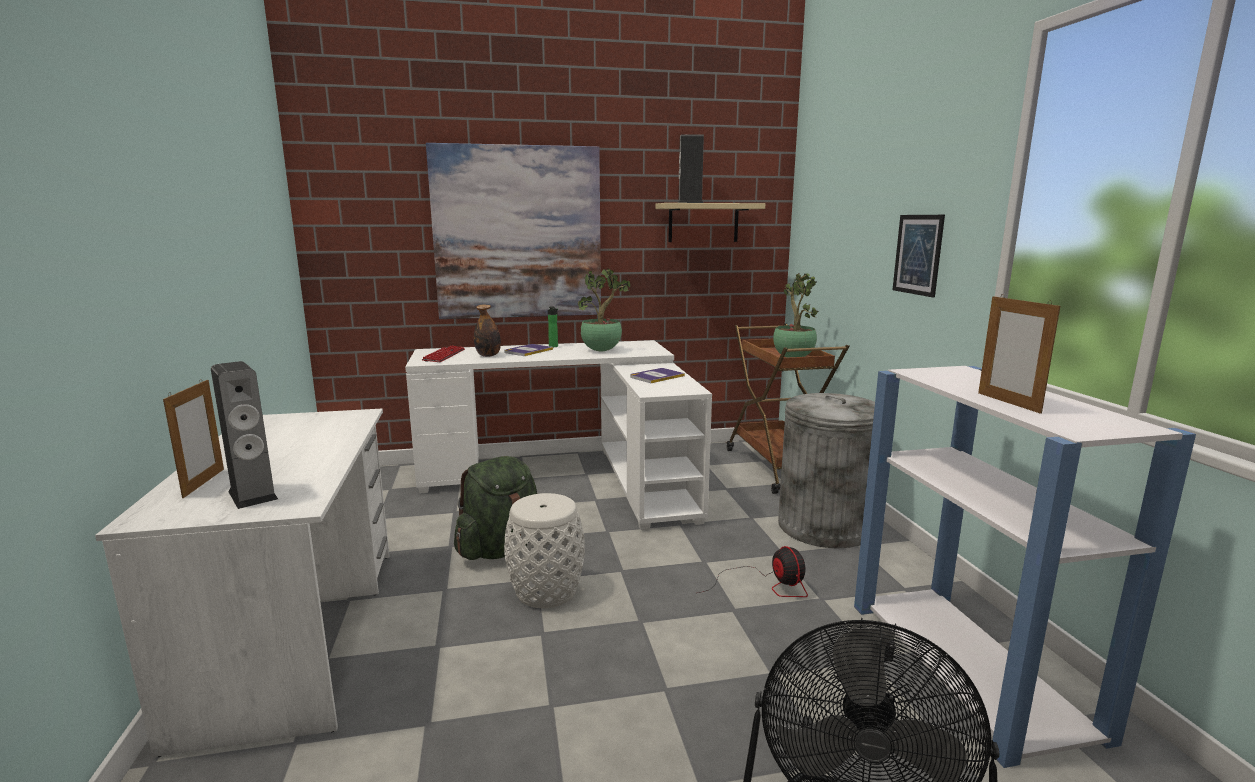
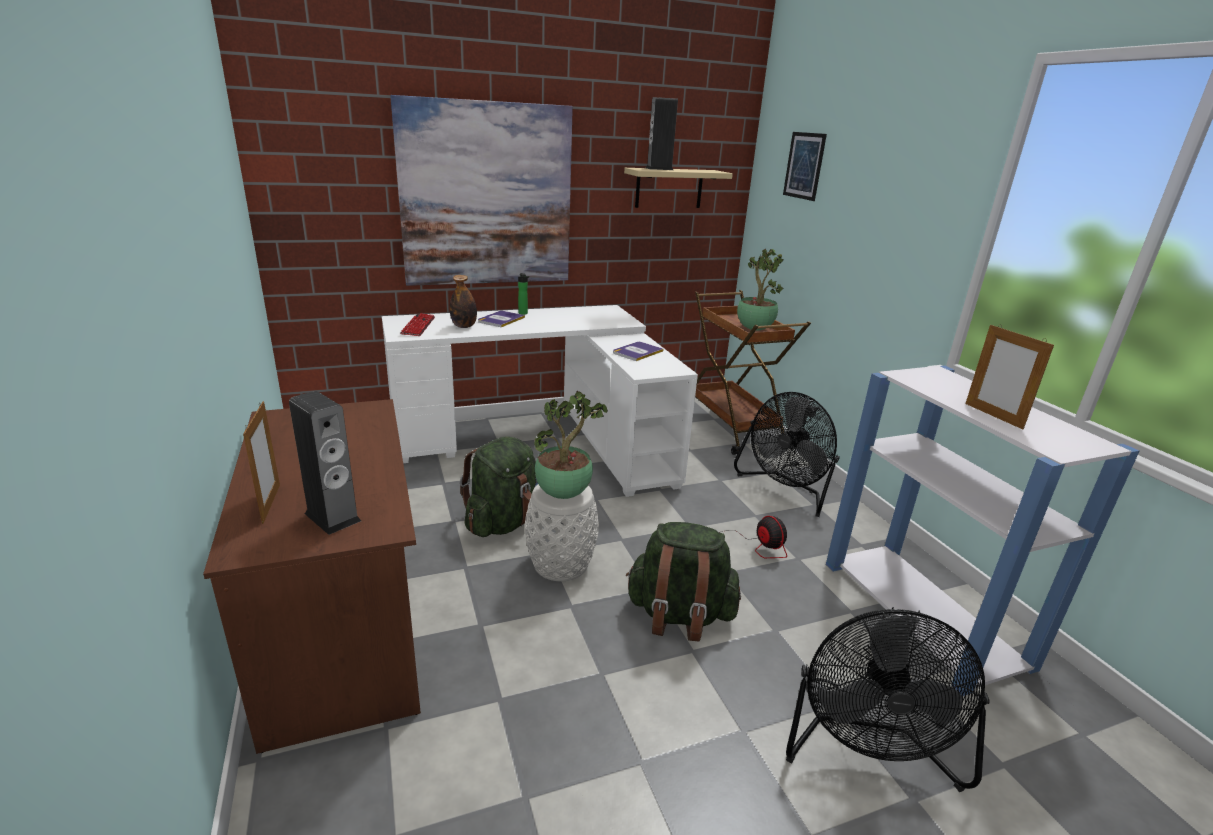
camera: 10 degrees left, 10 degrees up
white desk [95,409,390,757] -> brown desk [203,399,421,754]
potted plant [578,268,631,351] -> potted plant moved to [534,391,608,499]
grey trash can [778,393,875,548] -> black fan [734,392,840,517]
picture [893,215,945,297] -> picture moved to [783,132,827,201]
none -> green backpack [626,522,741,641]

